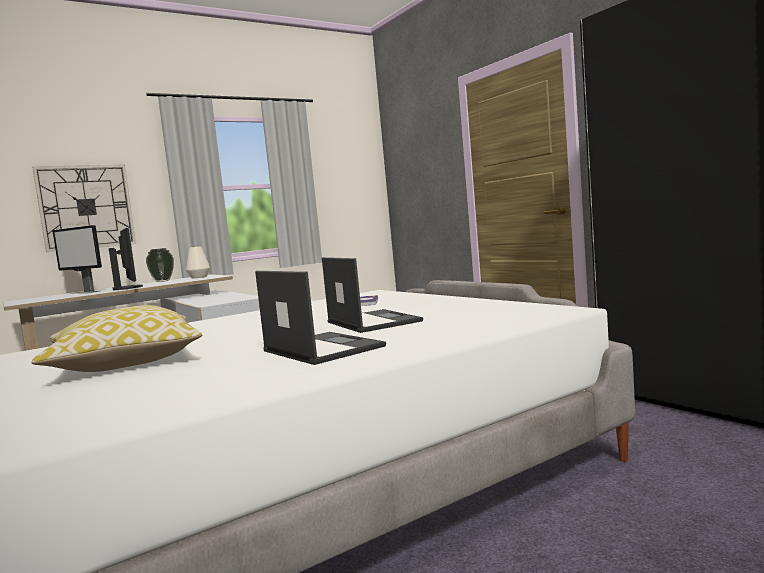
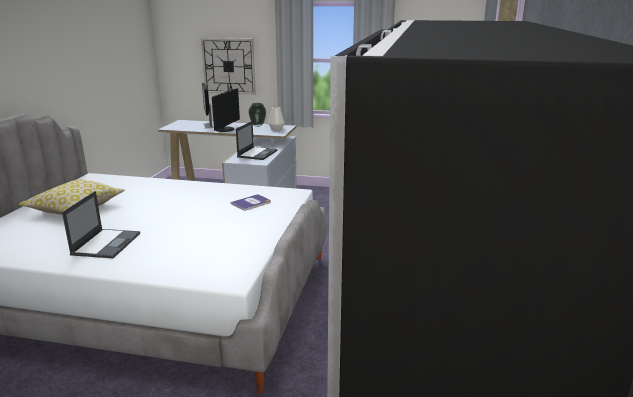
camera: 45 degrees right, 15 degrees up
laptop [322,257,423,333] -> laptop moved to [236,121,278,160]

